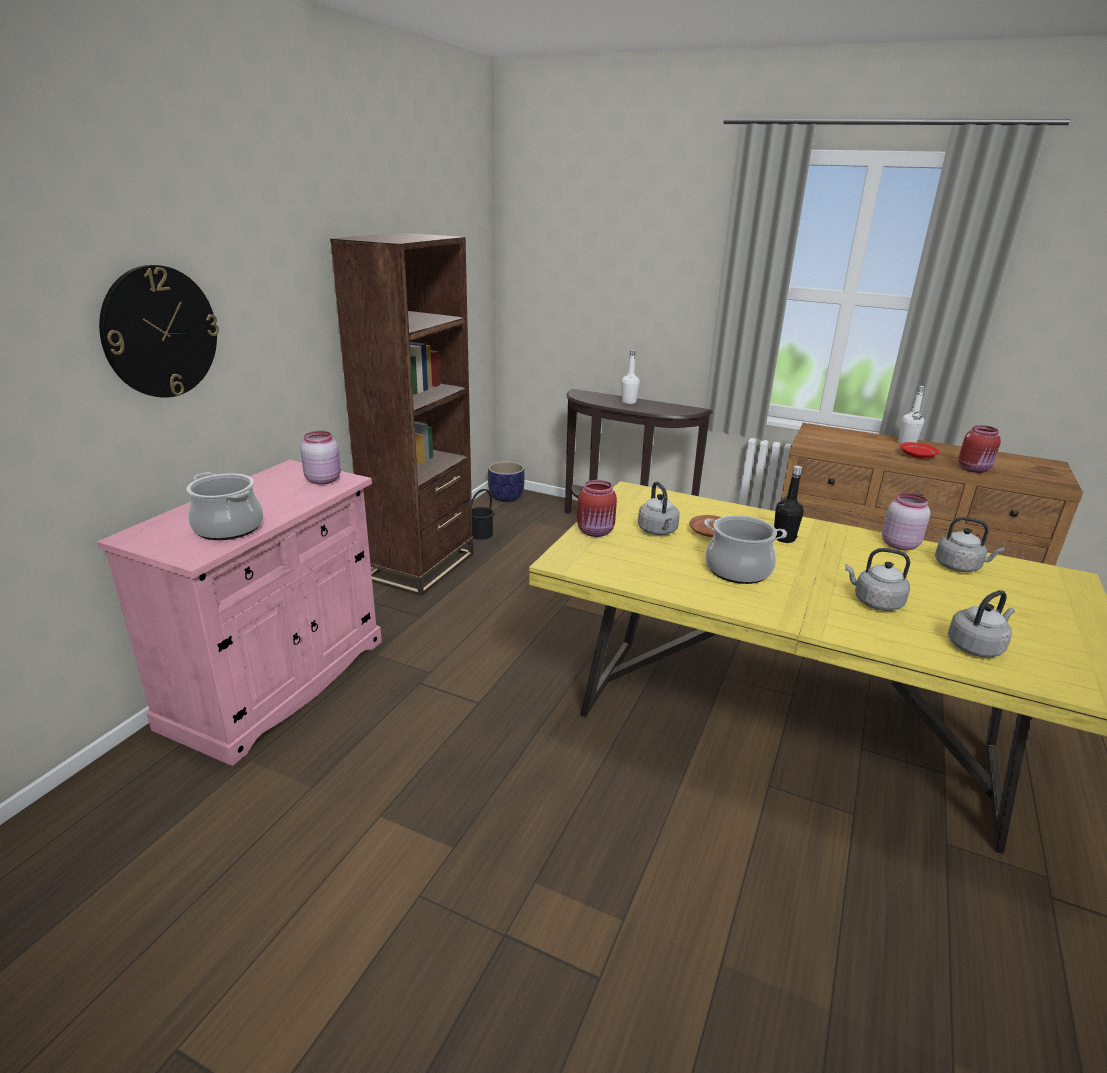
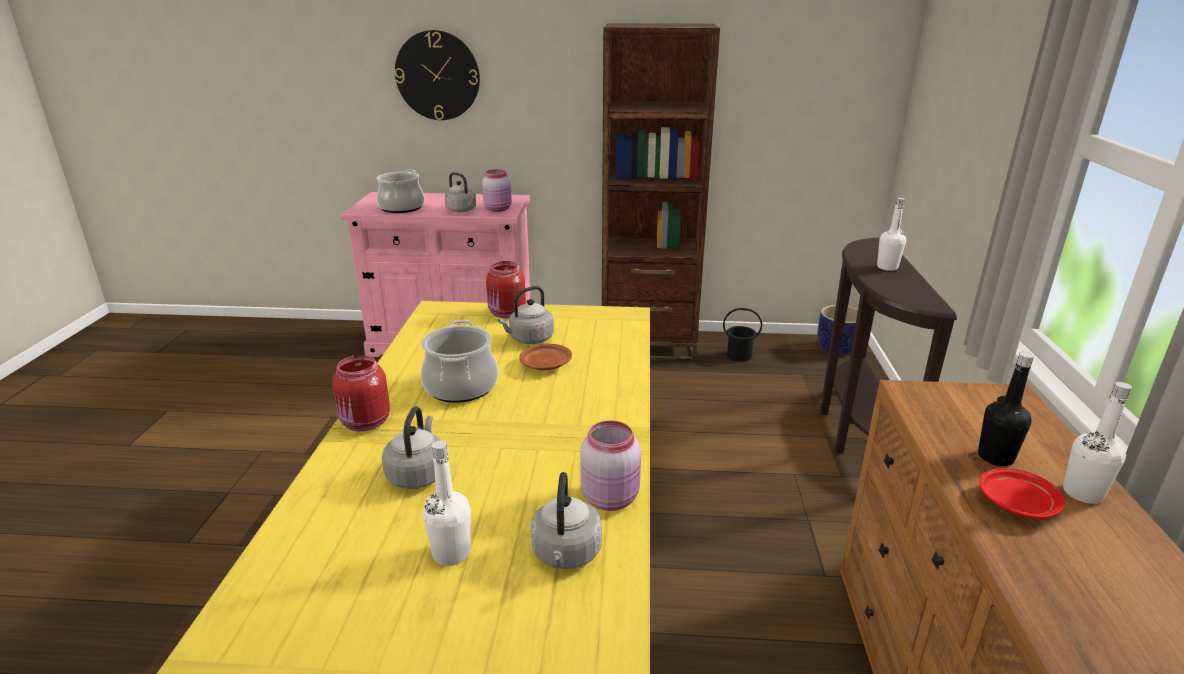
camera: 70 degrees right, 0 degrees up
black bottle [774,466,804,543] -> black bottle moved to [978,352,1034,466]
grey kettle [948,590,1015,657] -> grey kettle moved to [445,172,476,212]
red jar [958,425,1001,473] -> red jar moved to [332,355,390,431]
none -> white bottle [423,440,471,566]

